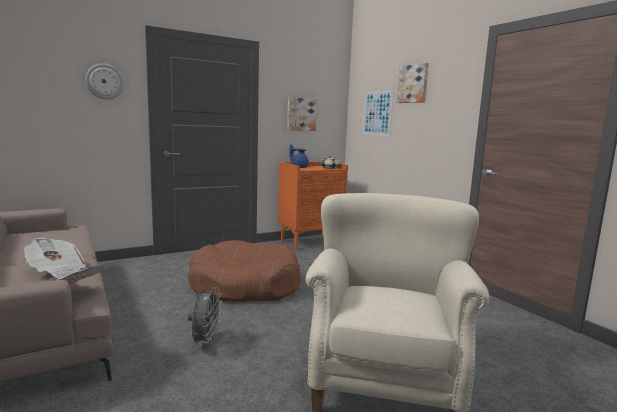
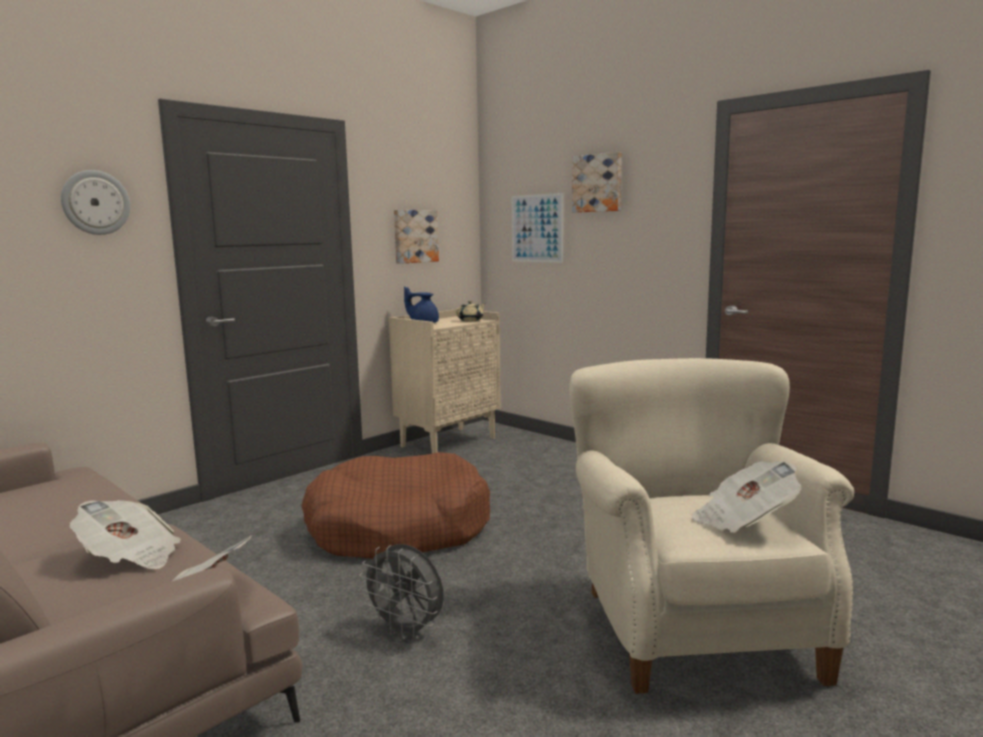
camera: 15 degrees left, 0 degrees up
grey fan [188,287,222,348] -> grey fan turned 135 degrees clockwise [359,544,444,639]
orange cabinet [278,162,348,250] -> beige cabinet [389,309,501,453]
none -> newspaper [692,461,801,533]

